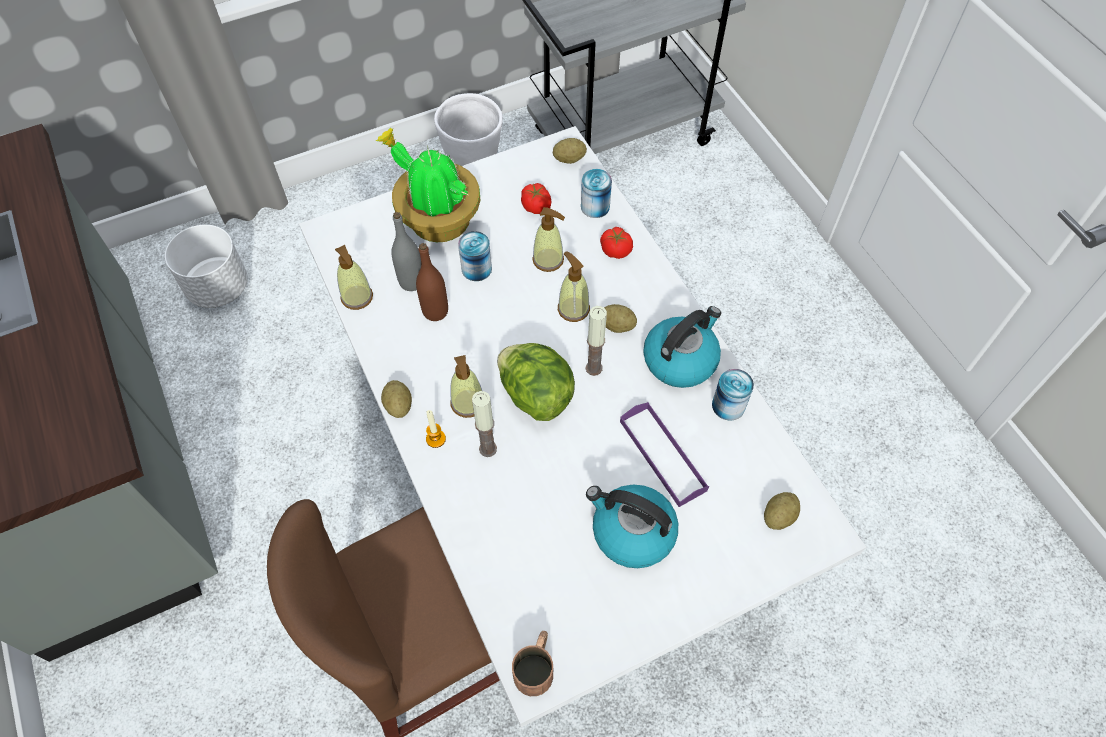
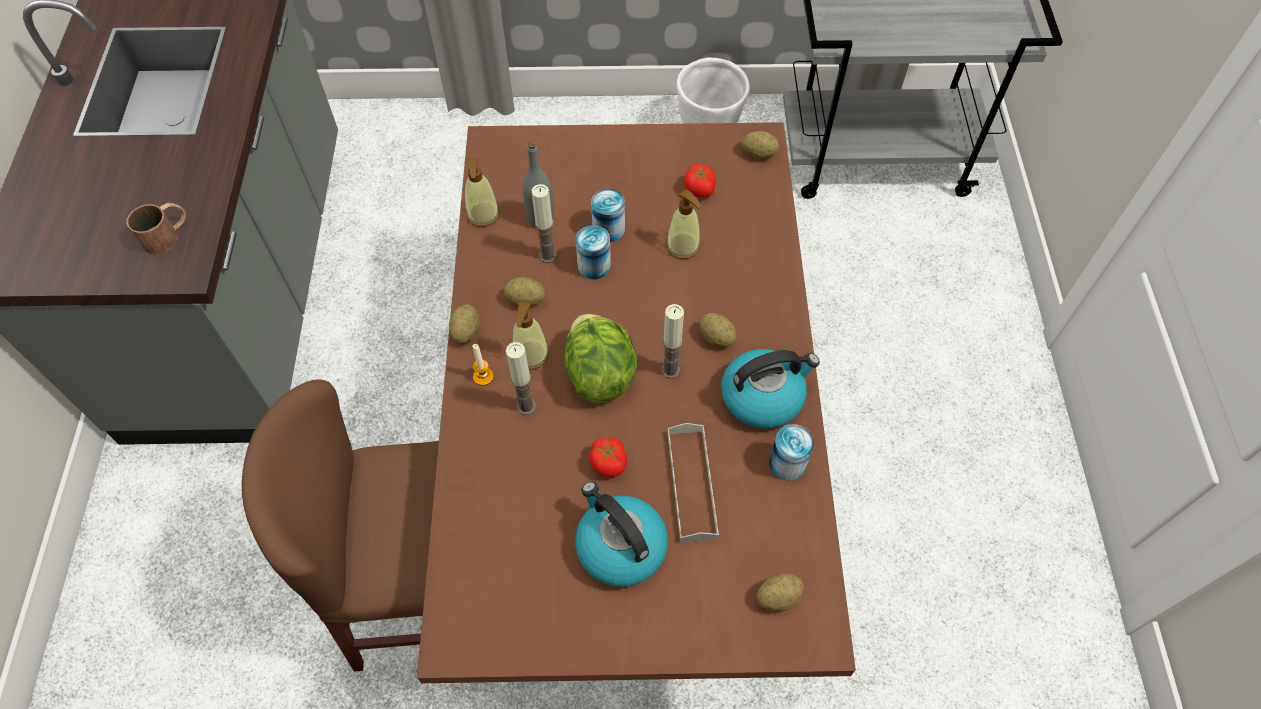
camera: 25 degrees right, 0 degrees up
white planter [165,225,248,308] -> none
white dining table [299,126,866,728] -> brown dining table [417,122,856,683]
potted plant [376,128,480,242] -> none
brown bottle [416,243,448,321] -> candle [532,184,557,263]
brown mug [512,631,553,696] -> brown mug moved to [127,203,186,255]
soap dispenser [558,251,590,322] -> none
can [581,169,612,218] -> can moved to [576,225,611,279]
tomato [600,227,633,259] -> tomato moved to [589,438,627,477]
purple tray [620,402,709,507] -> grey tray [667,423,719,543]
none -> potato [504,277,545,306]

